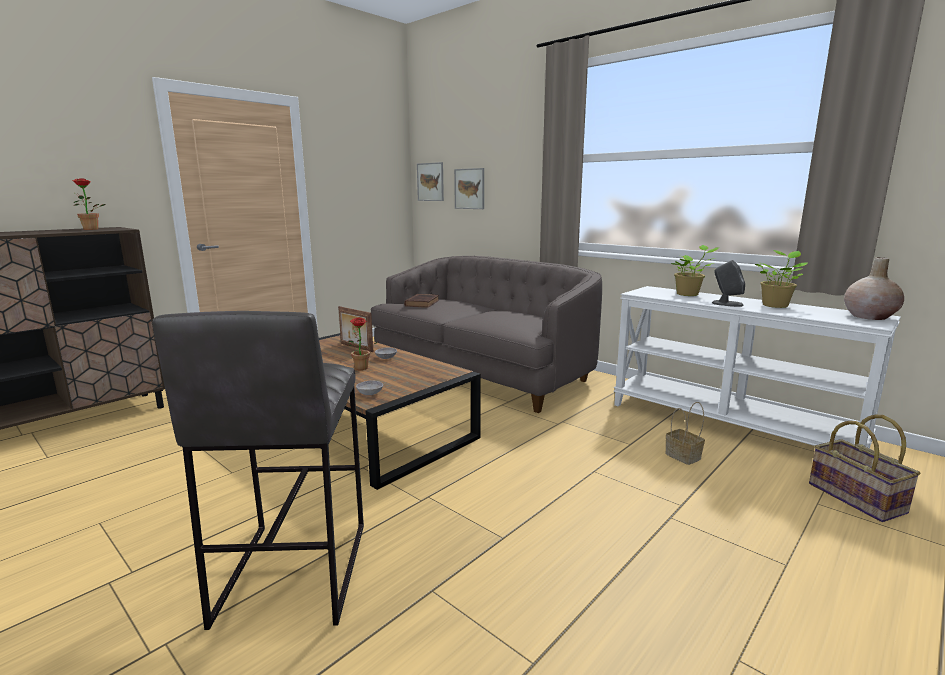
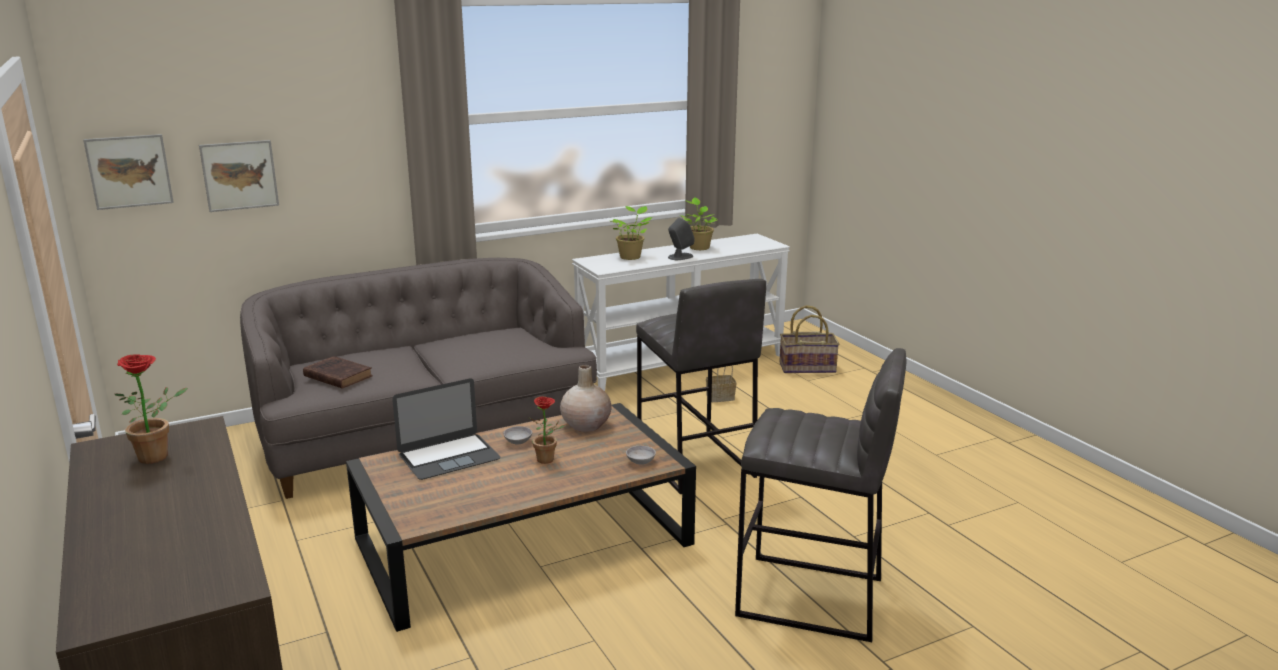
camera: 70 degrees left, 5 degrees up
picture frame [338,306,373,352] -> laptop [392,378,500,480]
beige vase [844,257,904,320] -> beige vase moved to [560,365,612,432]
none -> grey stool [636,279,766,494]

